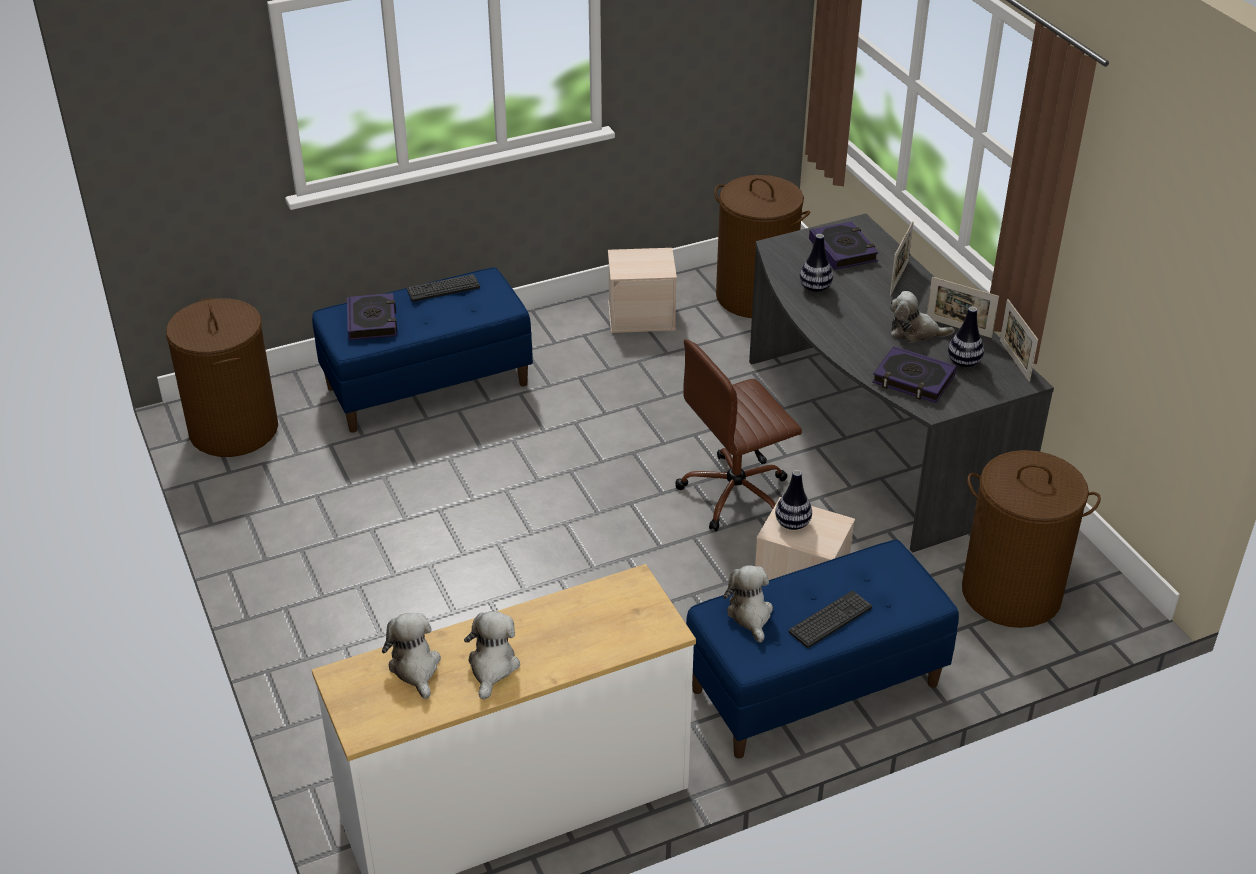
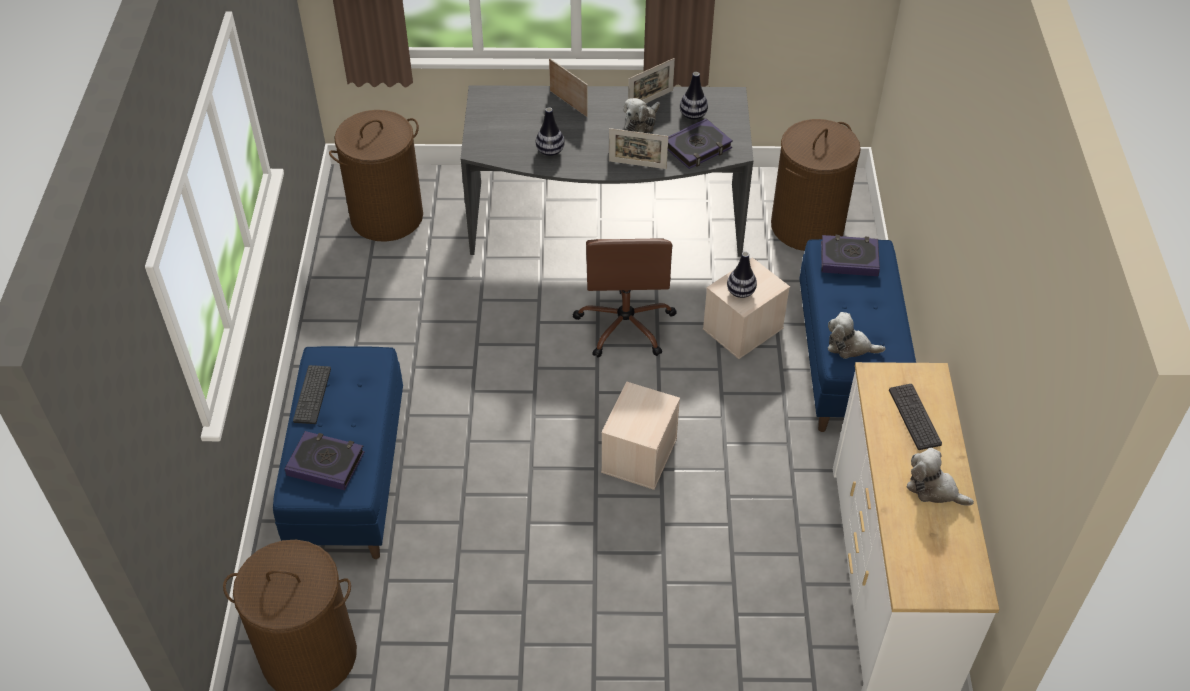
camera: 65 degrees left, 10 degrees up
plush toy [382,613,441,699] -> none
beige storage box [608,248,677,333] -> beige storage box moved to [601,381,680,490]
keyboard [789,591,872,648] -> keyboard moved to [889,384,942,450]
book [809,221,879,270] -> book moved to [821,235,880,276]
picture frame [1000,299,1038,382] -> picture frame moved to [609,128,668,169]

